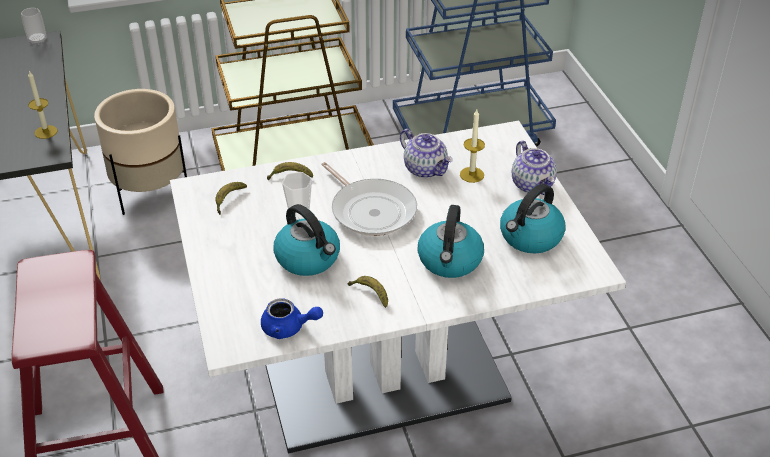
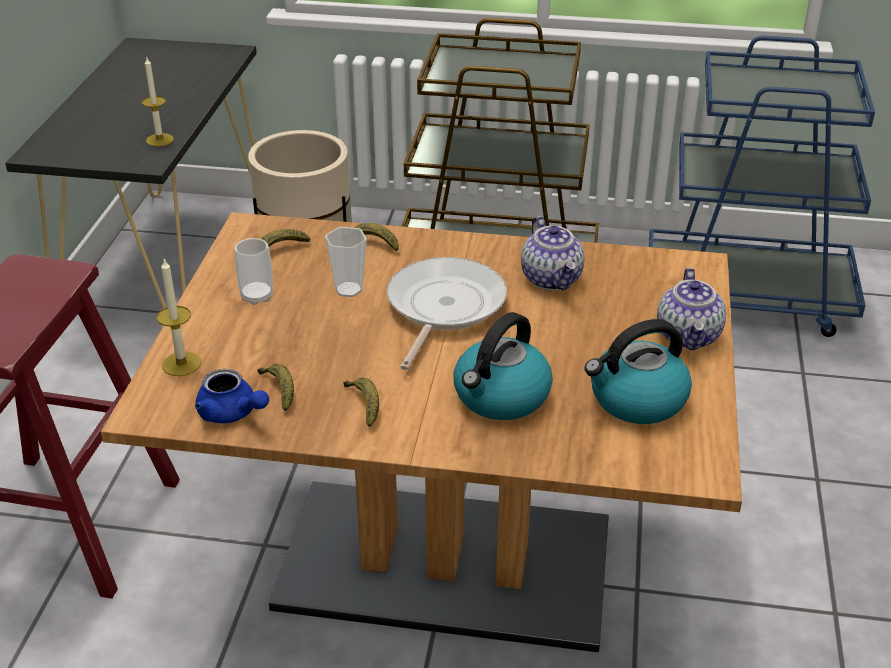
camera: 25 degrees right, 5 degrees down
cup [21,8,46,45] -> cup moved to [235,238,273,305]
white dining table [170,121,626,454] -> brown dining table [101,212,742,653]
kettle [273,204,340,276] -> none
frying pan [321,162,417,236] -> frying pan turned 150 degrees counterclockwise [387,257,507,370]
candle [460,110,485,183] -> candle moved to [157,258,201,376]
none -> banana [258,363,294,411]

